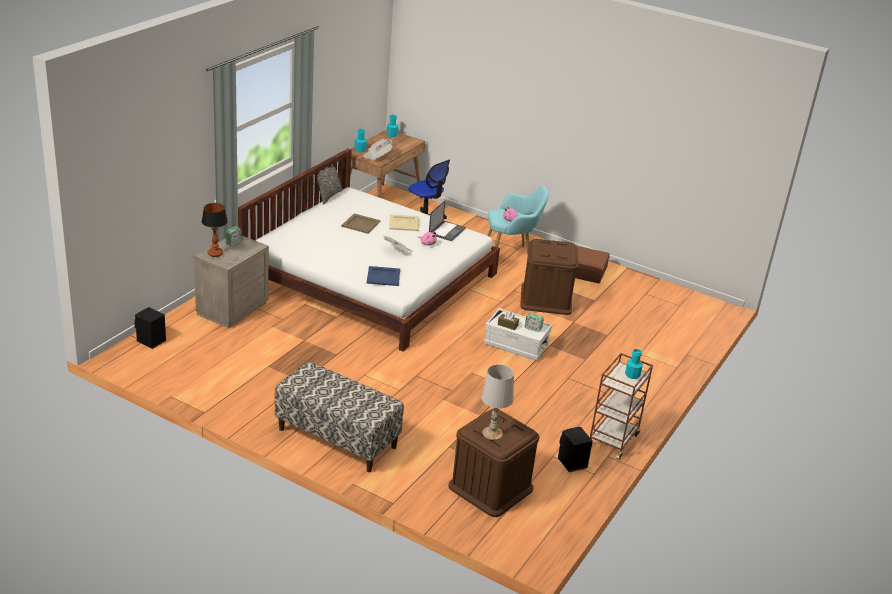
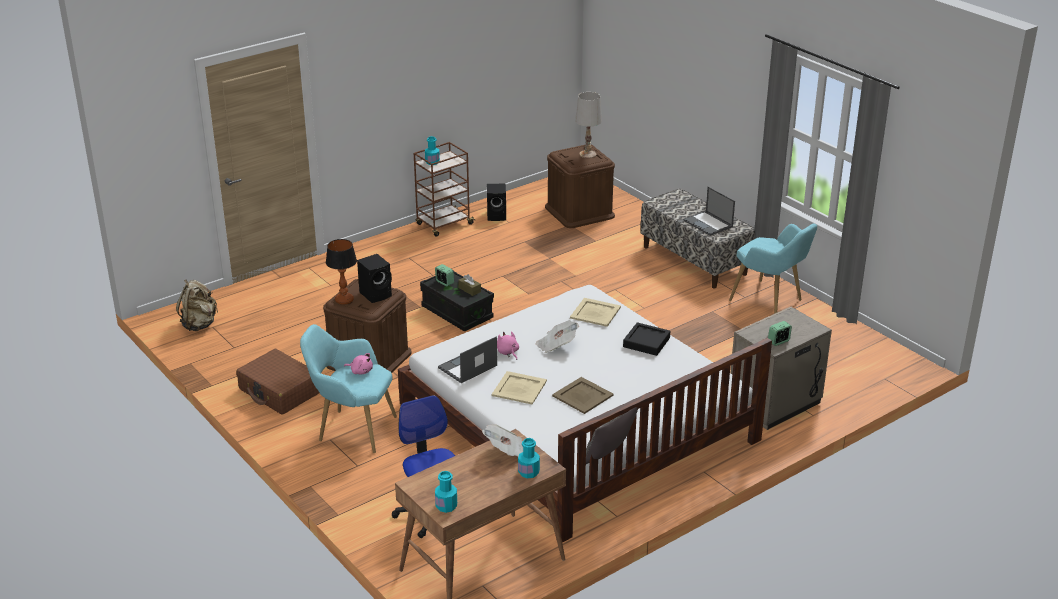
camera: 155 degrees left, 0 degrees up
black speaker [134,307,166,349] -> black speaker moved to [357,254,392,303]
table lamp [202,203,228,257] -> table lamp moved to [326,239,357,304]
blue tray [367,266,400,286] -> beige tray [570,298,621,327]
white storage box [484,308,552,361] -> black storage box [420,271,494,331]
none -> beige backpack [176,279,218,331]
none -> black tray [623,322,670,356]
none -> laptop [683,187,735,236]
none -> turquoise armchair [729,223,817,314]

